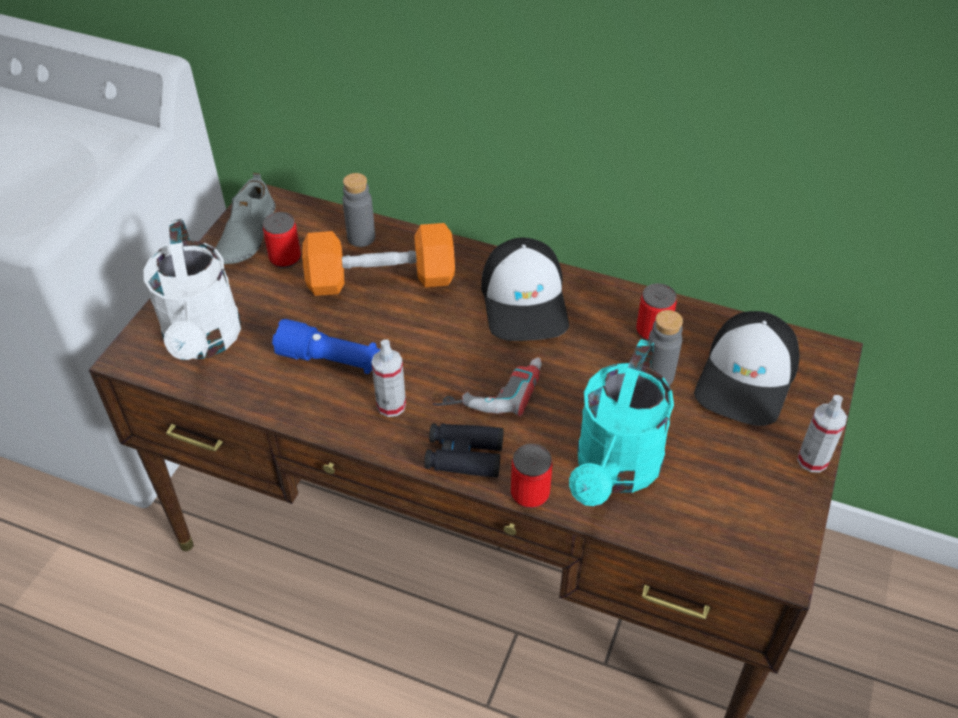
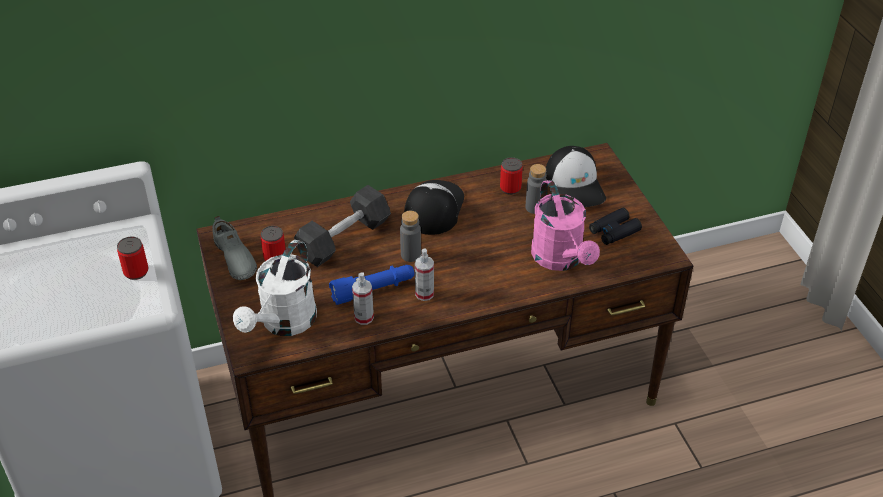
camera: 40 degrees left, 5 degrees down
white watering can [143,219,241,360] -> white watering can turned 75 degrees clockwise [233,240,317,336]
orange dumbbell [302,223,455,296] -> black dumbbell [294,185,391,267]
grey bottle [342,173,375,247] -> grey bottle moved to [400,211,421,262]
black binoculars [424,423,504,478] -> black binoculars moved to [589,208,642,245]
power drill [432,357,542,416] -> none
cap [481,238,569,341] -> cap turned 120 degrees counterclockwise [404,180,464,235]
can [511,444,552,508] -> can moved to [117,236,148,280]
turquoise watering can [569,339,674,506] -> pink watering can [531,180,600,271]
spray bottle [797,395,847,472] -> spray bottle moved to [352,272,374,325]

